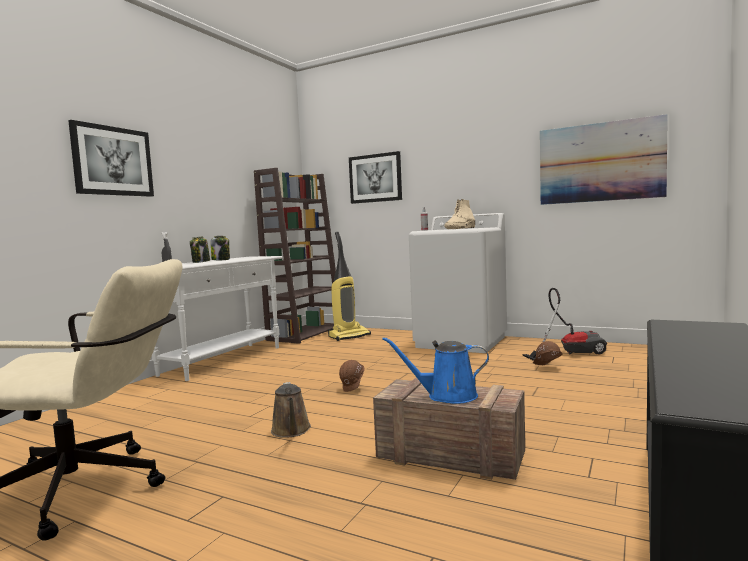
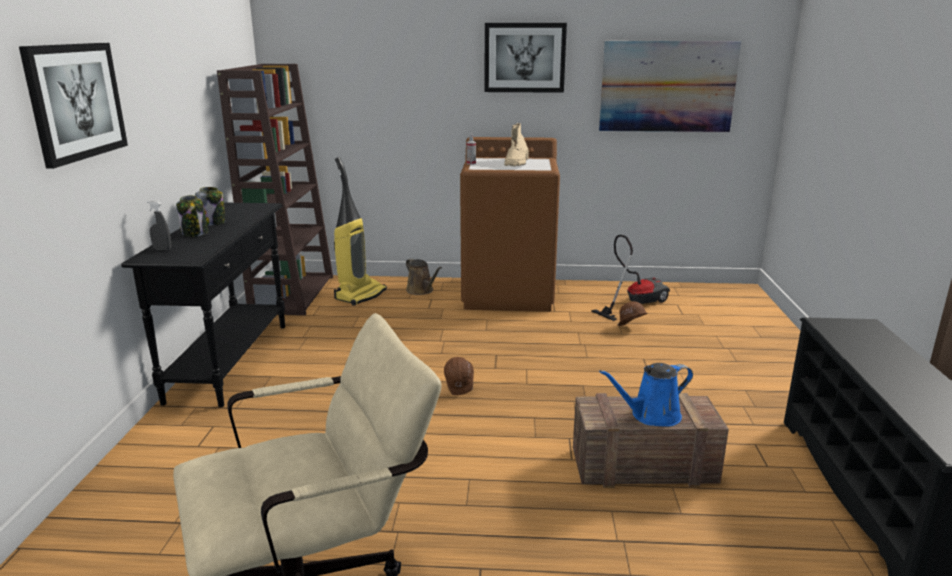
camera: 25 degrees left, 15 degrees up
white console table [152,256,282,381] -> black console table [121,203,285,407]
brown watering can [271,382,311,438] -> brown watering can moved to [406,258,442,295]
picture [349,151,402,204] -> picture moved to [484,23,567,93]
white washing machine [409,213,507,353] -> brown washing machine [460,137,560,312]

